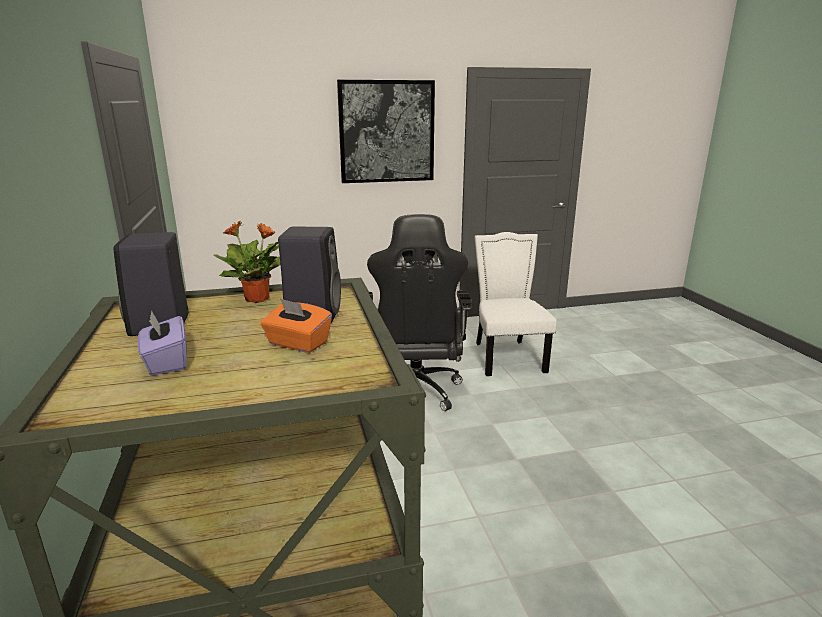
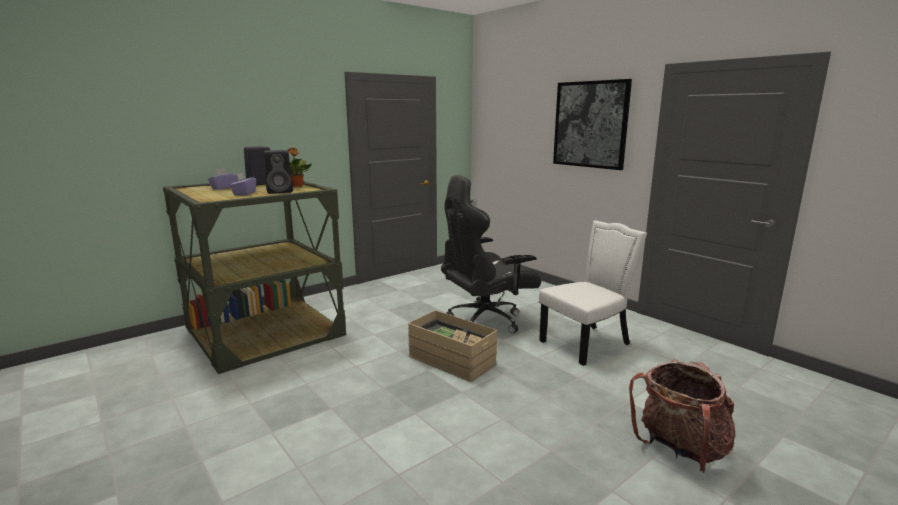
camera: 65 degrees right, 5 degrees down
orange tissue box [261,299,332,353] -> purple tissue box [230,173,256,195]
none -> beige storage box [408,311,497,382]
none -> backpack [629,359,735,473]

